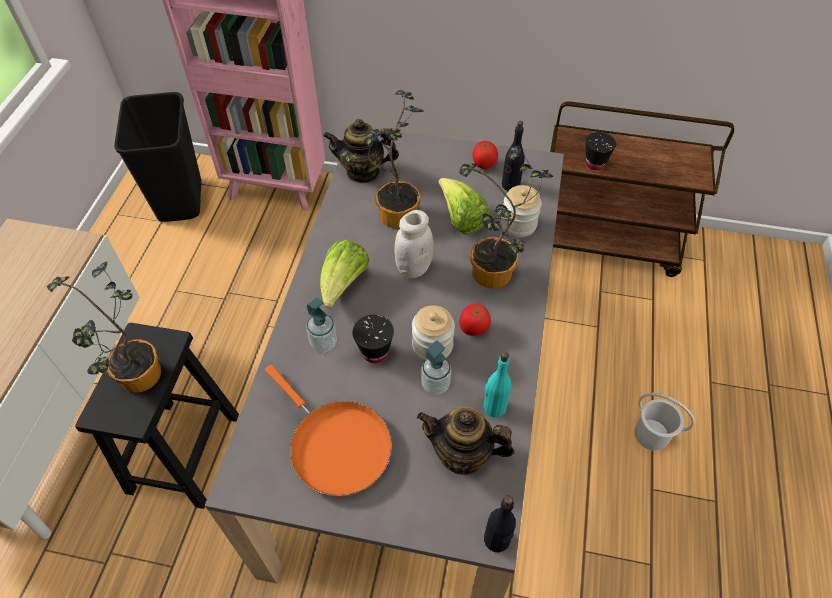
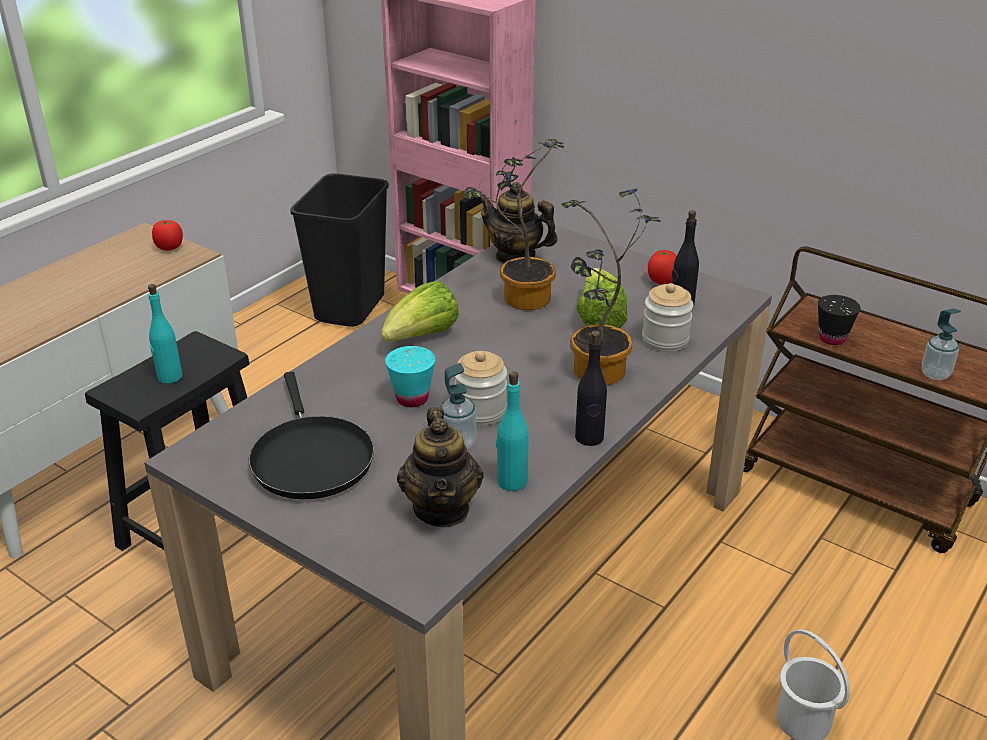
camera: 25 degrees right, 20 degrees down
potted plant [47,262,161,393] -> turquoise bottle [148,284,182,384]
orange frying pan [265,365,392,497] -> black frying pan [249,371,374,499]
soap dispenser [306,298,337,353] -> soap dispenser moved to [922,309,961,380]
black cup [353,315,394,363] -> turquoise cup [385,346,436,407]
white jar [394,210,433,278] -> none
teapot [417,406,514,475] -> teapot turned 135 degrees counterclockwise [397,407,484,527]
tomato [459,304,491,336] -> tomato moved to [152,220,183,251]
black bottle [484,495,516,552] -> black bottle moved to [575,330,607,446]

